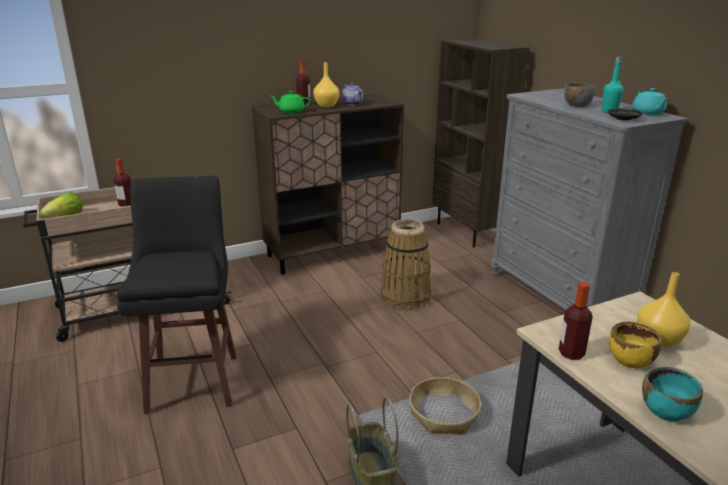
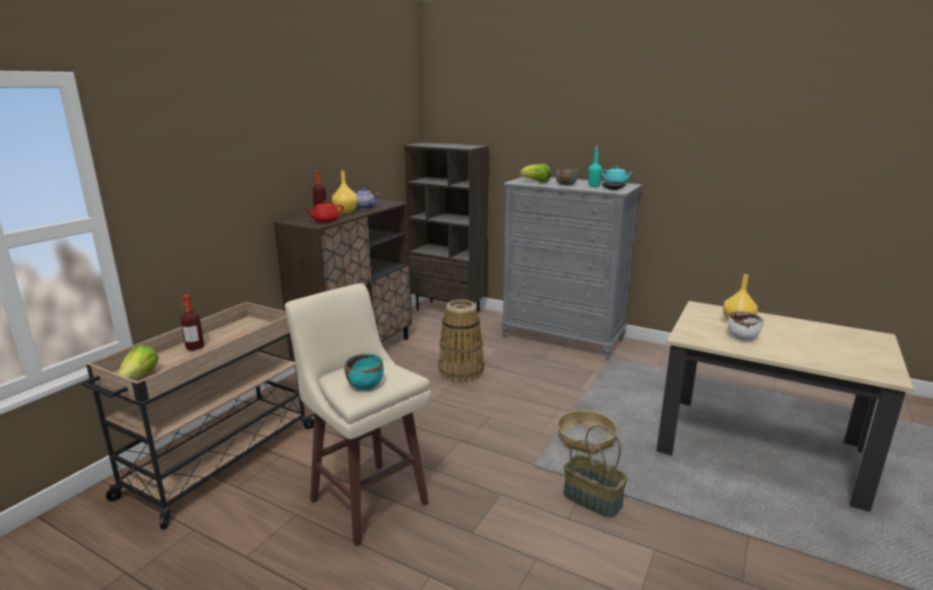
camera: 35 degrees left, 5 degrees down
black stool [117,176,236,414] -> beige stool [285,283,431,547]
green teapot [271,91,311,113] -> red teapot [303,201,344,222]
bottle [559,282,593,360] -> none
yellow bowl [609,321,662,368] -> white bowl [728,312,763,341]
turquoise bowl [642,367,703,422] -> turquoise bowl moved to [344,354,384,390]
none -> lettuce [520,164,551,183]

